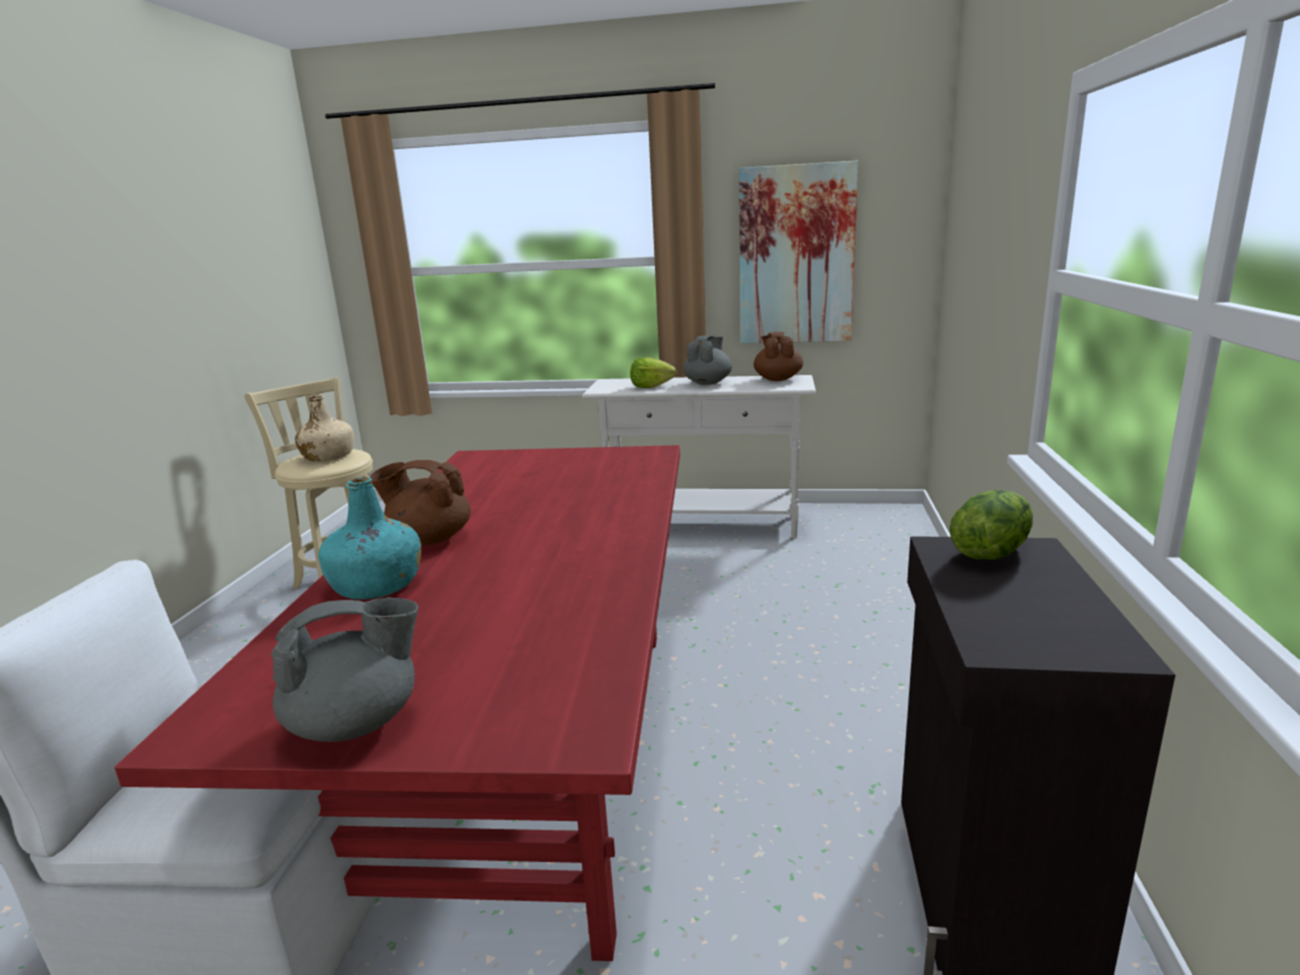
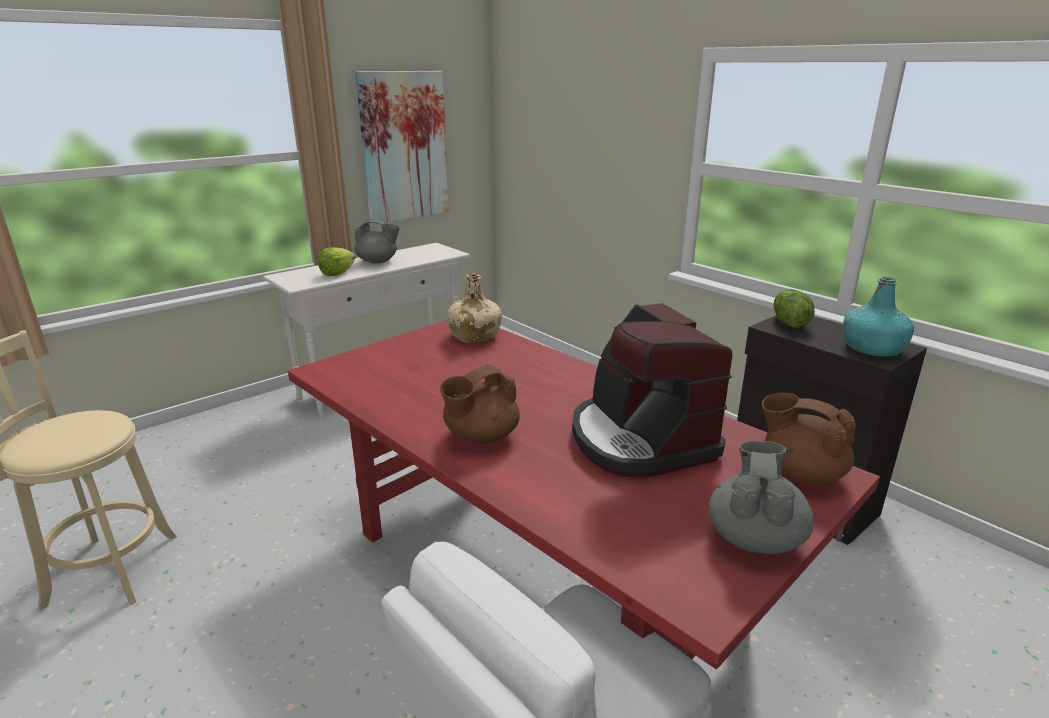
camera: 50 degrees left, 5 degrees up
beige bottle [295,394,354,461] -> beige bottle moved to [447,273,502,343]
turquoise bottle [318,477,421,599] -> turquoise bottle moved to [843,277,914,357]
grey teapot [683,336,732,385] -> grey teapot turned 120 degrees clockwise [355,220,400,264]
brown teapot [754,332,803,381] -> brown teapot moved to [762,393,856,484]
none -> coffee machine [572,303,733,478]

